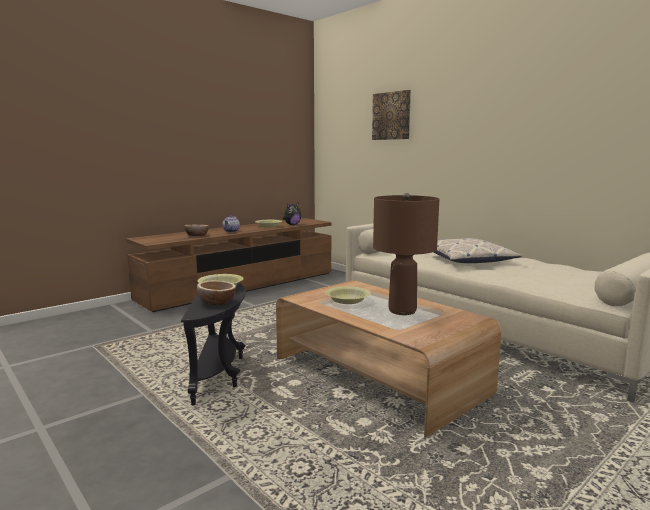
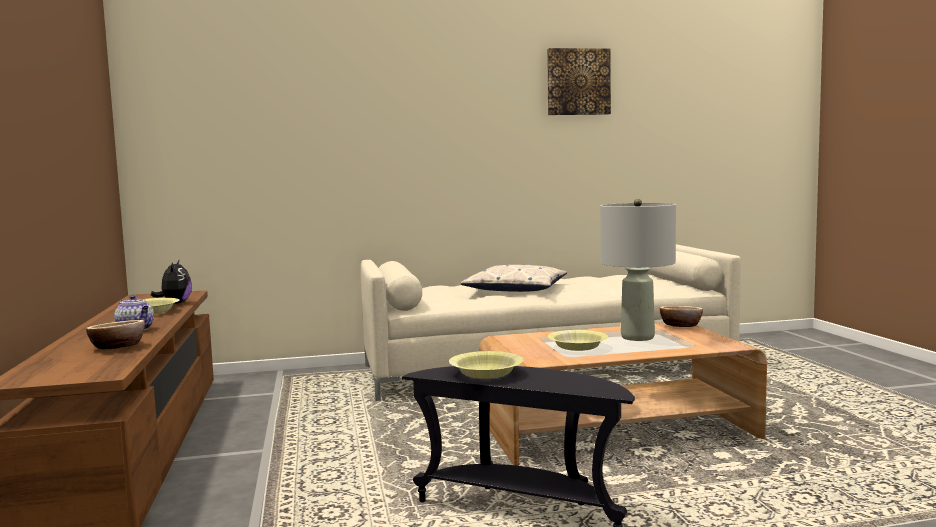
camera: 60 degrees left, 5 degrees down
bowl [197,280,236,305] -> bowl moved to [660,306,703,327]
picture [372,90,411,140] -> picture moved to [547,48,611,115]
brown table lamp [373,193,439,315] -> grey table lamp [600,199,676,341]

